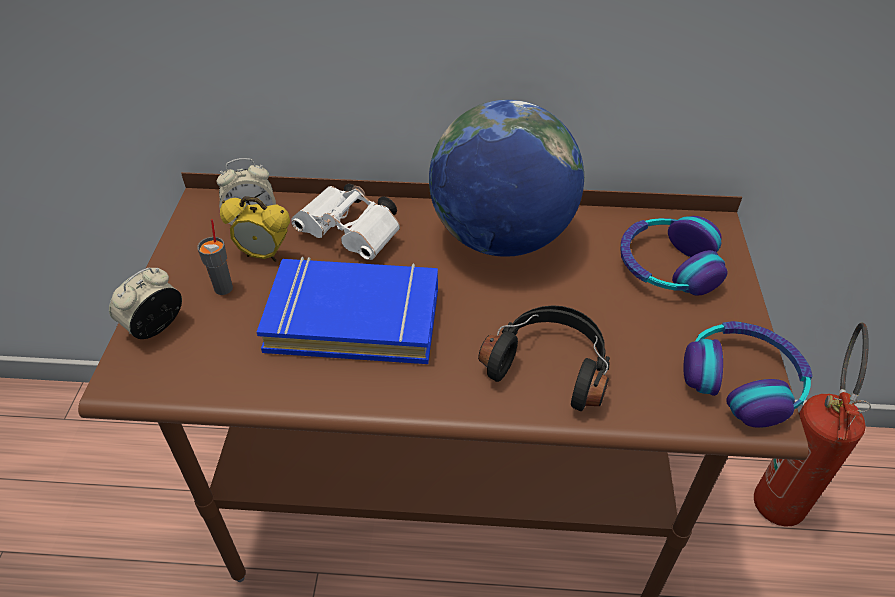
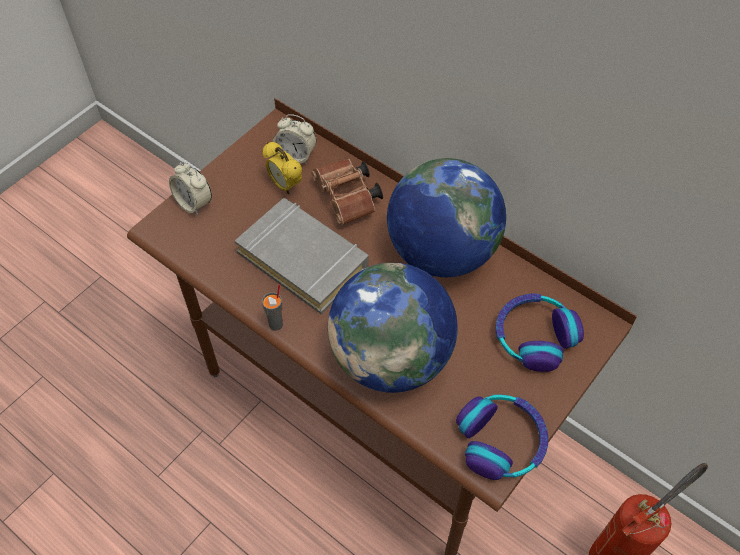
camera: 35 degrees right, 10 degrees up
alarm clock [109,268,182,339] -> alarm clock turned 120 degrees counterclockwise [169,161,212,216]
grey cup [197,219,233,295] -> grey cup moved to [262,284,283,331]
blue book [257,257,438,364] -> grey book [235,198,368,315]
white binoculars [291,184,400,260] -> brown binoculars [311,158,383,225]
black headphones [478,305,610,411] -> globe [328,263,458,393]

